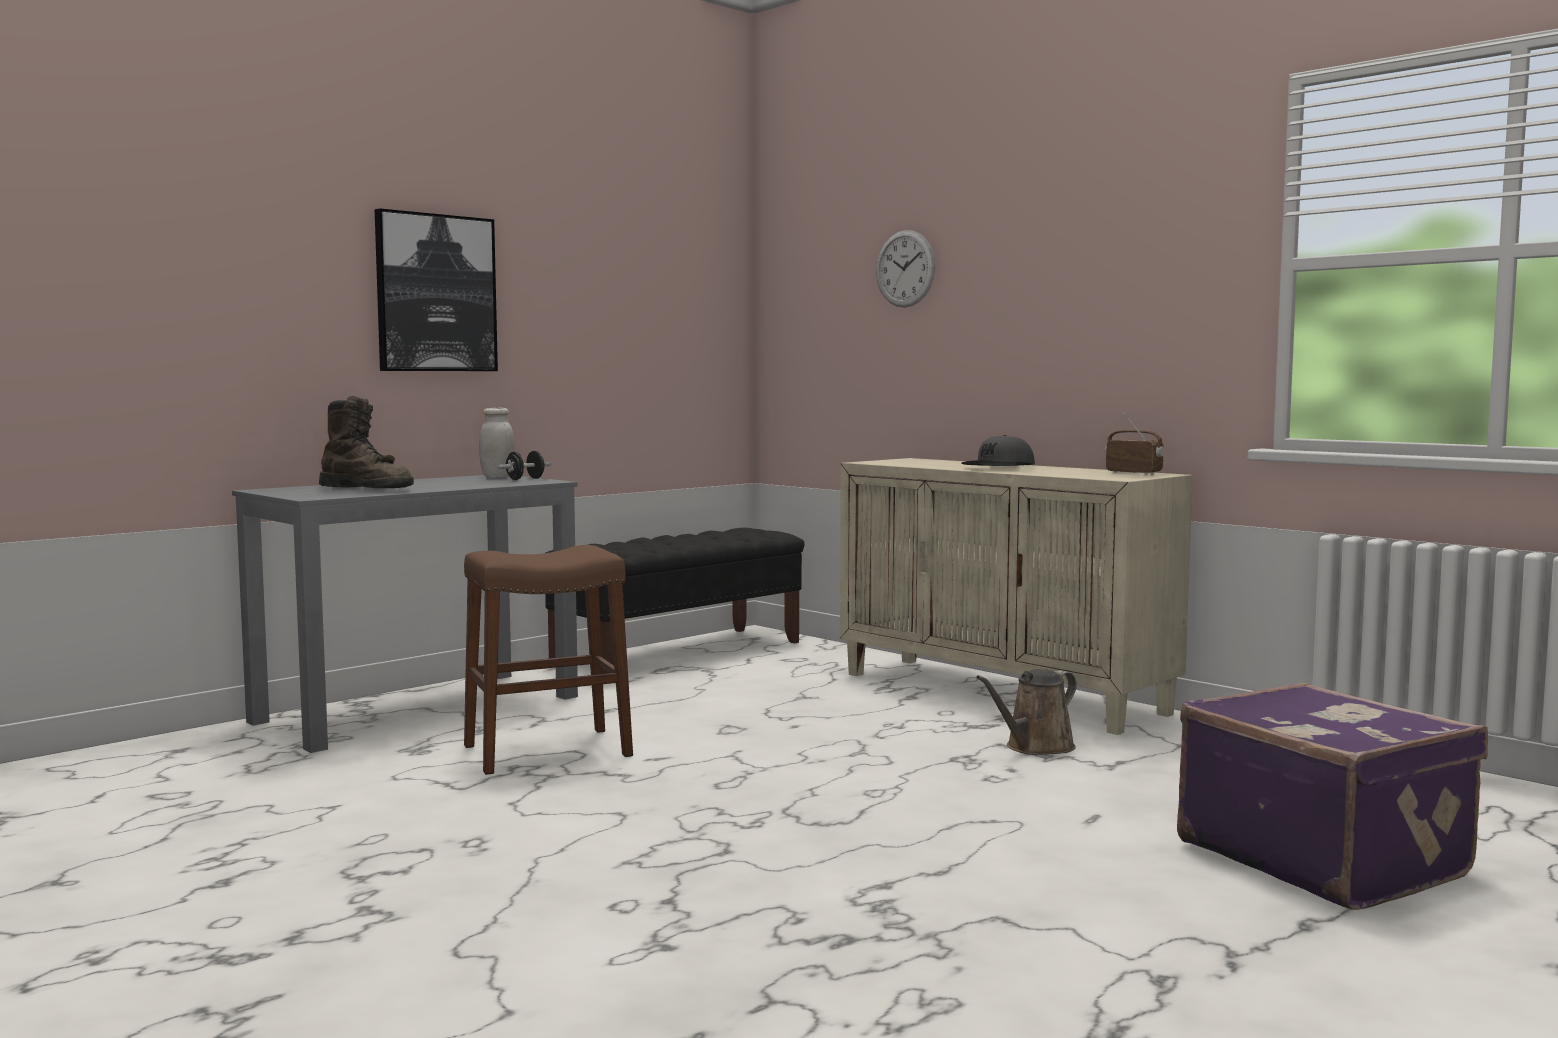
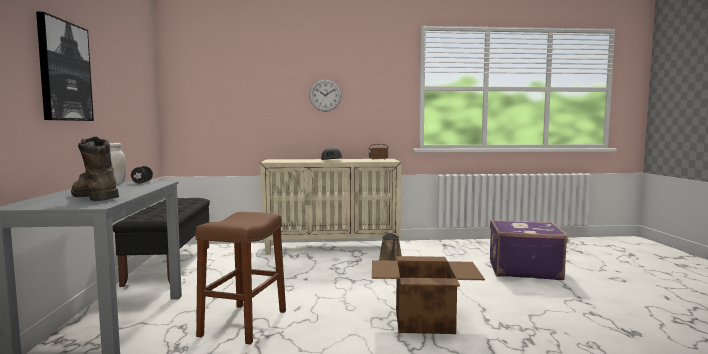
camera: 50 degrees left, 0 degrees up
brown boot [319,396,414,488] -> brown boot turned 120 degrees counterclockwise [71,137,119,201]
wall clock [876,230,935,308] -> wall clock moved to [309,79,342,112]
none -> cardboard box [372,256,485,334]

